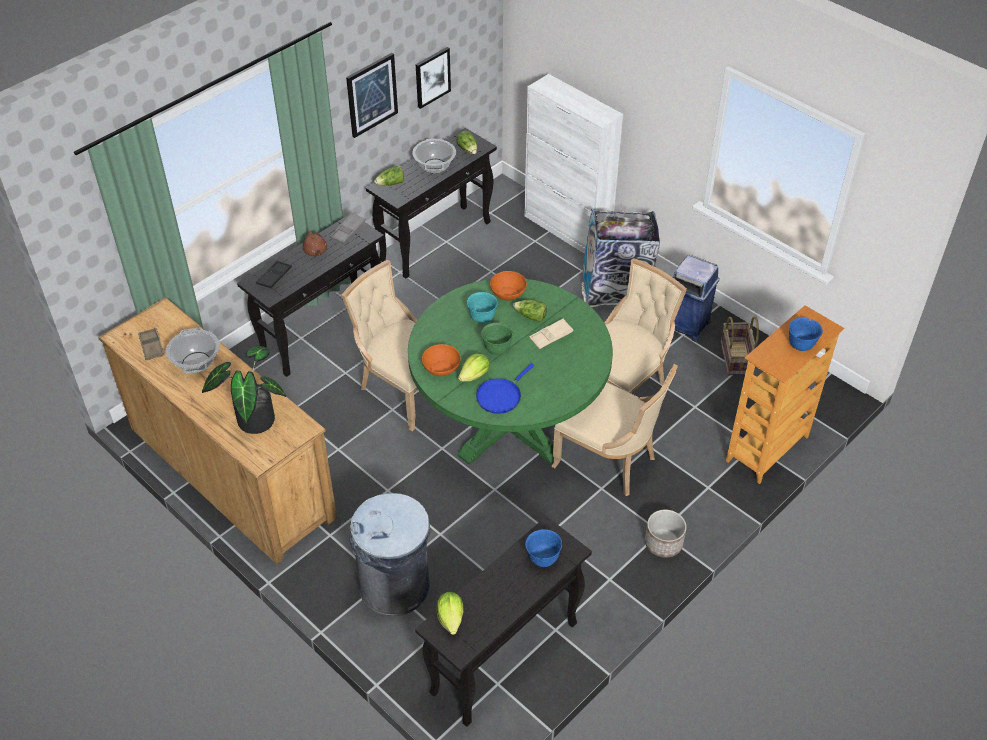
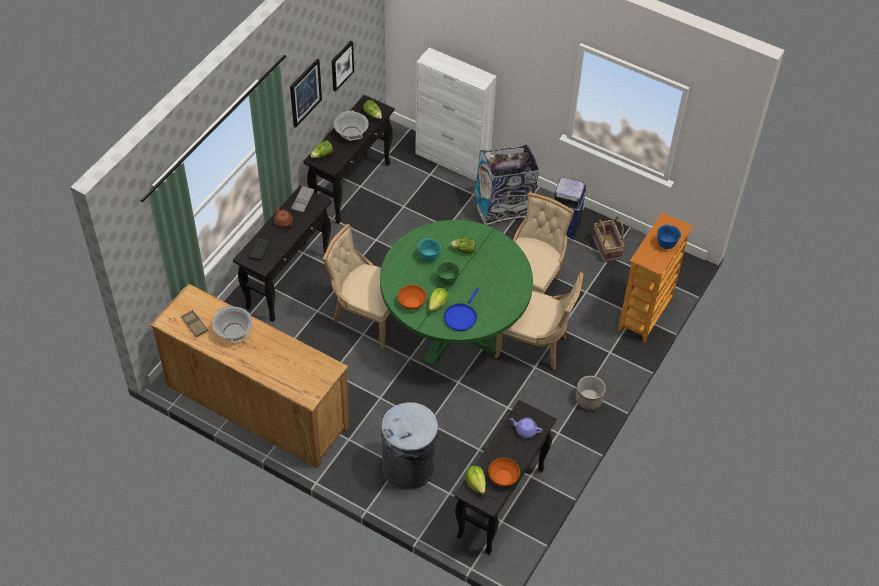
camera: 15 degrees left, 5 degrees up
potted plant [202,346,286,434] -> none
orange bowl [490,271,527,301] -> orange bowl moved to [488,458,520,487]
blue bowl [525,529,562,567] -> purple teapot [510,417,542,438]
beige tray [529,318,573,349] -> none

